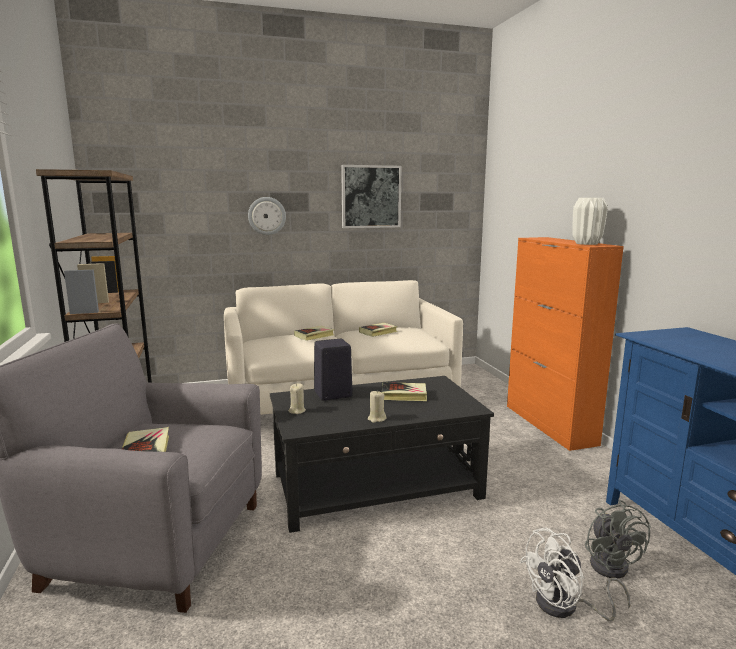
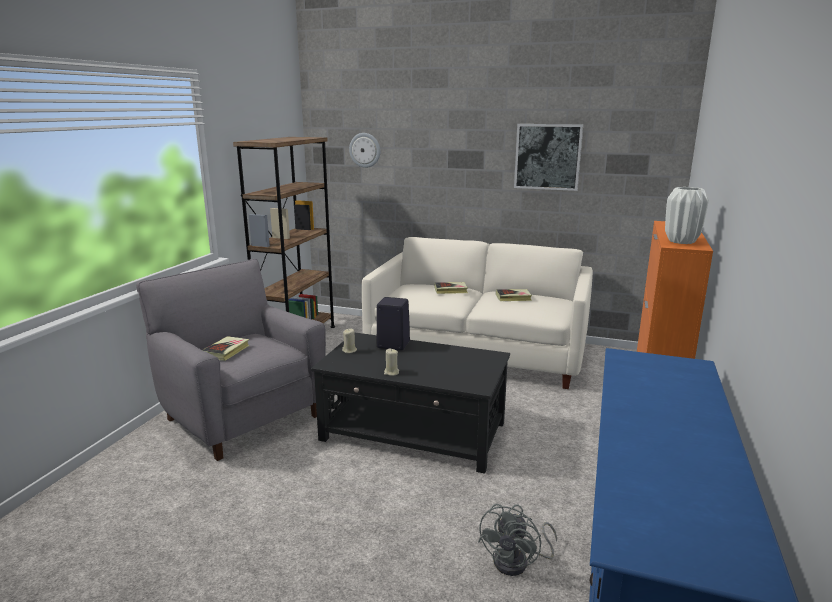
camera: 35 degrees right, 5 degrees up
wall clock [248,197,286,235] -> wall clock moved to [349,133,380,168]
book [382,382,427,401] -> none
white fan [520,528,630,621] -> none

